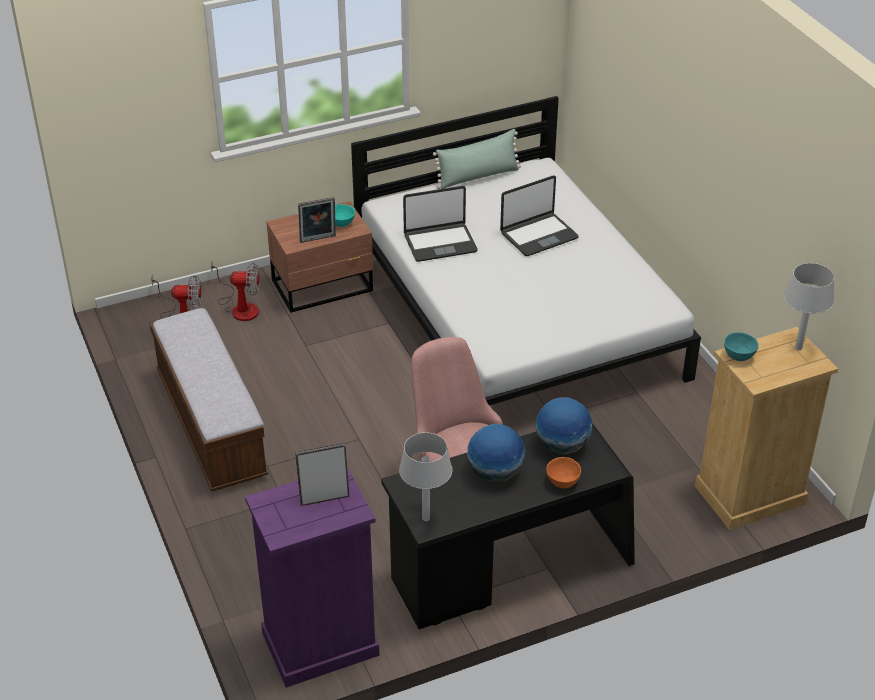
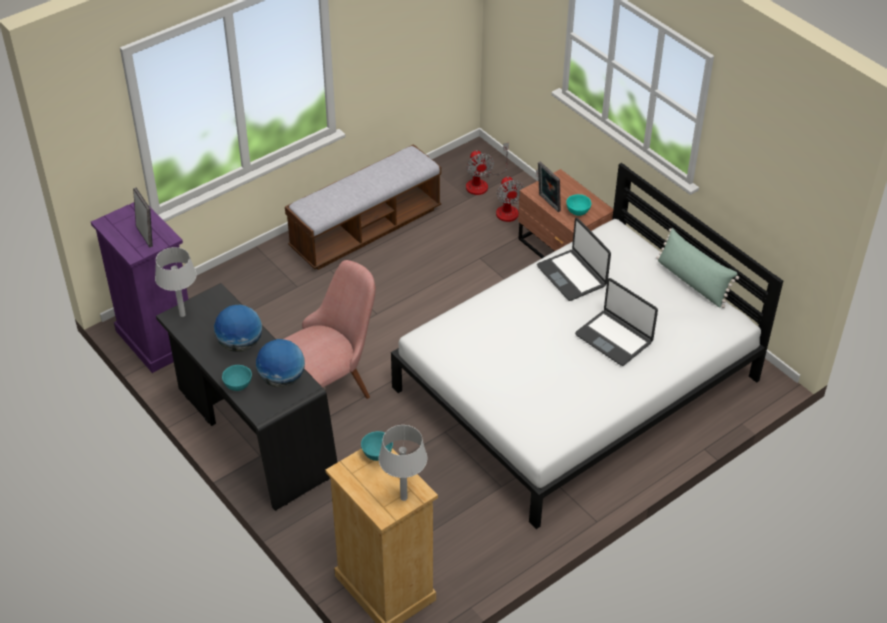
camera: 75 degrees right, 5 degrees up
orange bowl [546,457,581,489] -> turquoise bowl [222,365,252,391]

